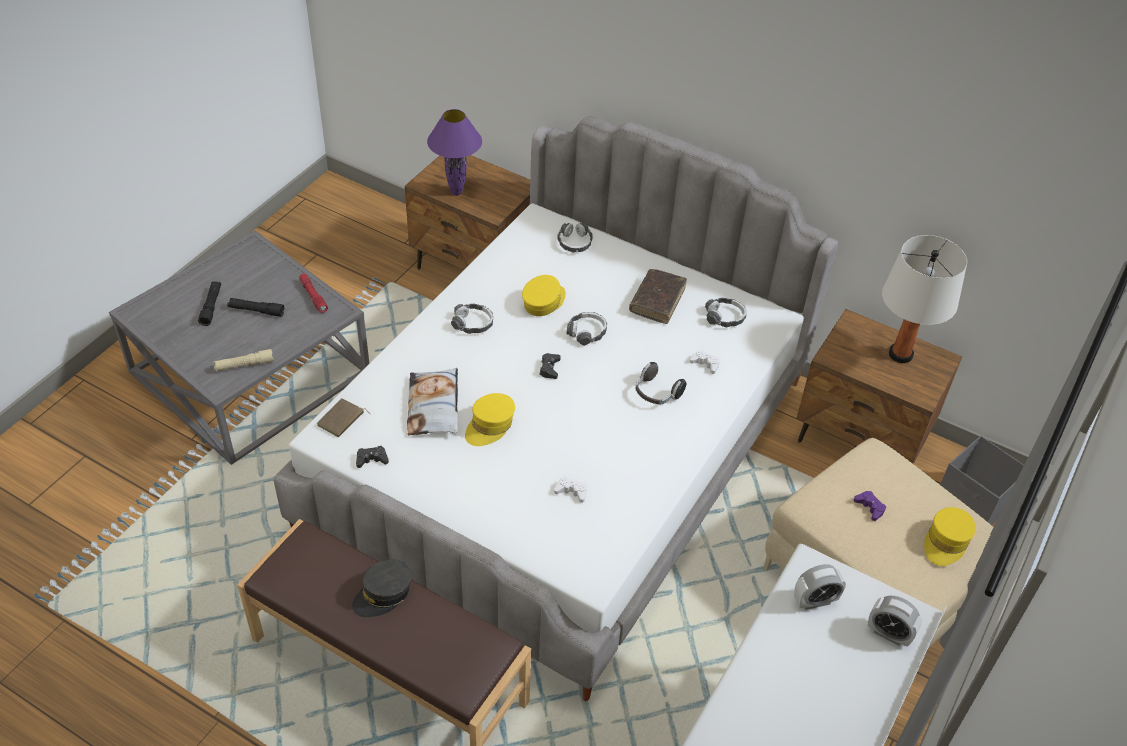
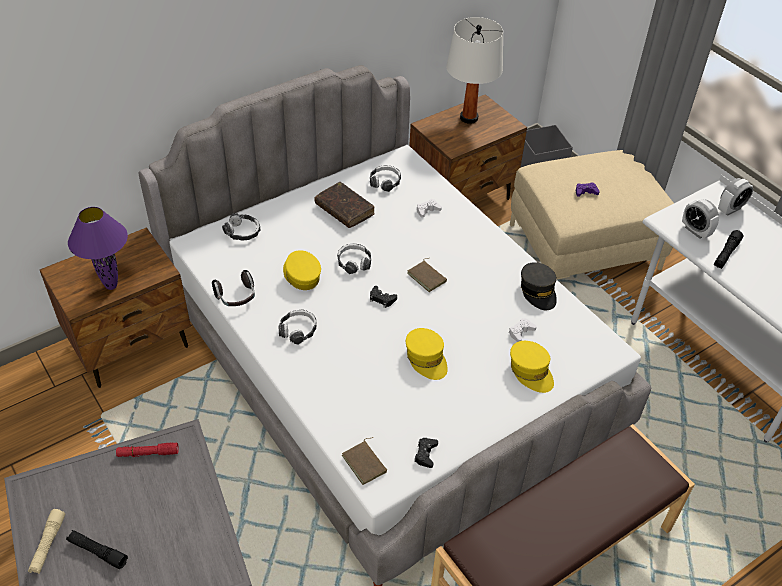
camera: 65 degrees left, 0 degrees up
beige flashlight [213,349,274,371] -> beige flashlight moved to [28,509,65,574]
black flashlight [227,298,284,317] -> black flashlight moved to [714,230,743,269]
grey cap [352,560,412,617] -> grey cap moved to [521,262,557,310]
pillow [407,368,458,435] -> none
headphones [636,362,686,405] -> headphones moved to [212,270,255,306]
alarm clock [794,564,846,610] -> alarm clock turned 135 degrees clockwise [682,199,719,239]
yellow cap [924,507,976,566] -> yellow cap moved to [510,341,554,393]
none -> brown book [407,258,447,292]

